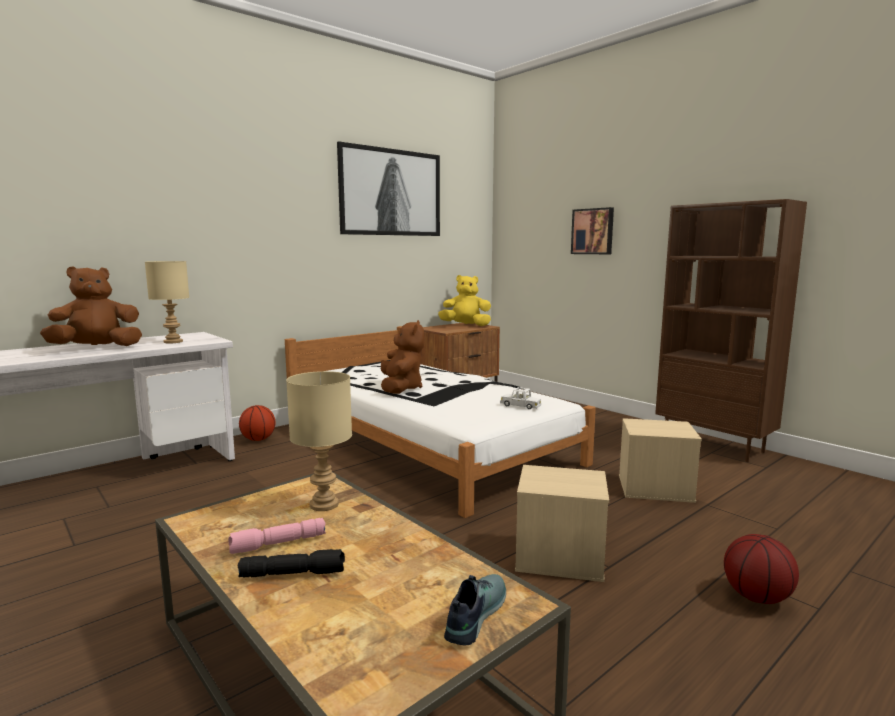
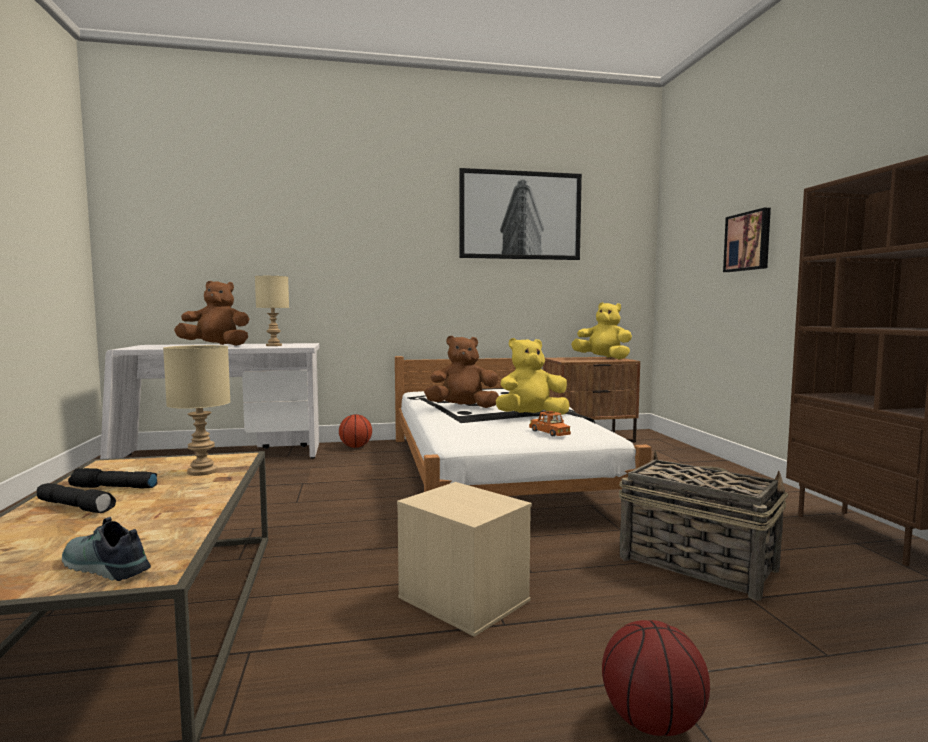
camera: 30 degrees right, 5 degrees down
pink flashlight [228,518,326,554] -> black flashlight [68,468,158,488]
brown plush toy [381,320,424,394] -> brown plush toy turned 120 degrees counterclockwise [424,336,499,408]
shoe [444,574,506,646] -> shoe turned 120 degrees counterclockwise [62,517,151,581]
white toy car [500,387,541,409] -> orange toy car [529,411,571,436]
beige storage box [619,418,702,503] -> basket [619,450,788,600]
none -> yellow plush toy [496,338,570,416]

